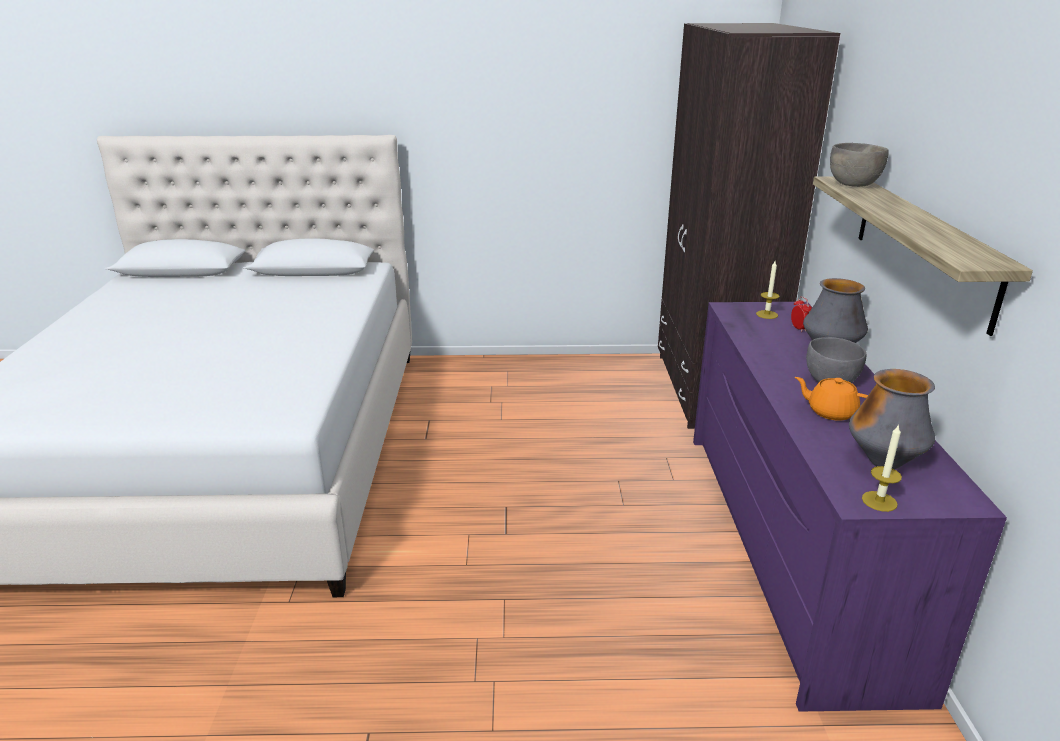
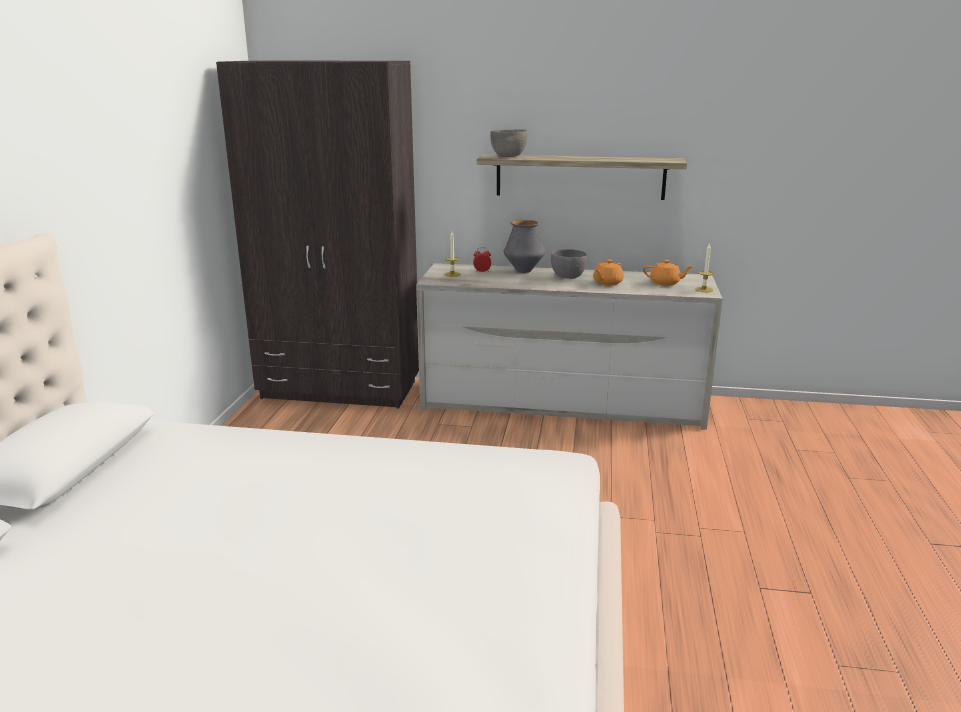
camera: 80 degrees left, 5 degrees down
purple dresser [693,302,1007,712] -> white dresser [416,263,723,430]
vase [849,369,935,469] -> orange teapot [643,260,693,286]

